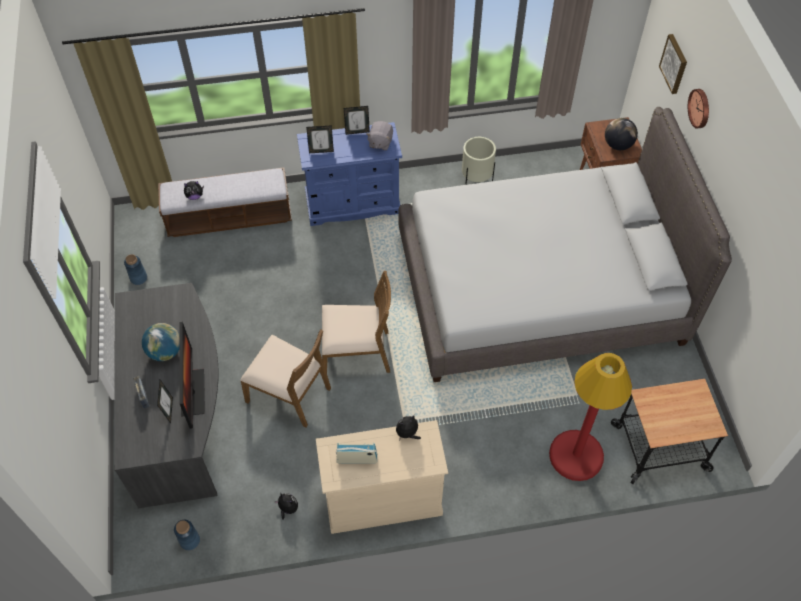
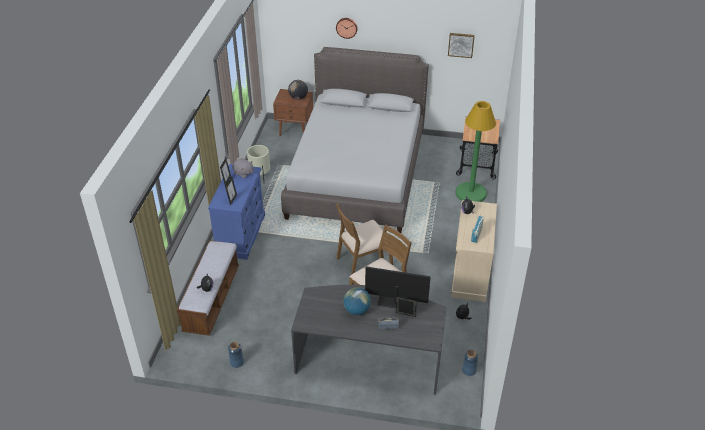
camera: 70 degrees left, 15 degrees down
brown chair [322,271,391,373] -> brown chair turned 135 degrees counterclockwise [336,203,393,275]
red floor lamp [549,353,632,481] -> green floor lamp [456,101,496,202]
picture [659,34,687,94] -> picture moved to [448,33,475,58]

